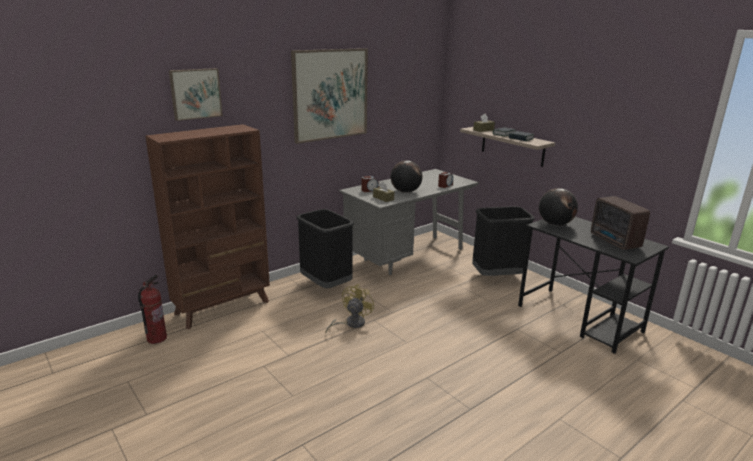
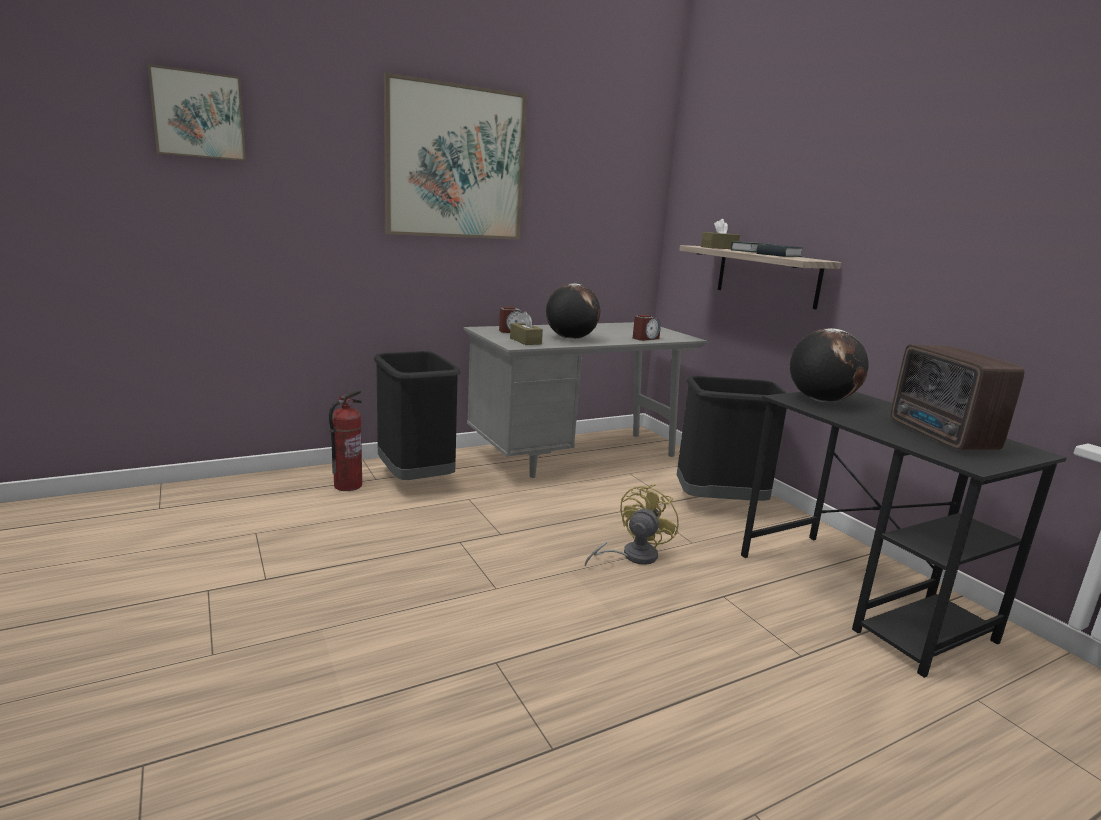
camera: 10 degrees right, 5 degrees down
fire extinguisher [138,275,167,344] -> fire extinguisher moved to [329,390,362,491]
brown bookcase [145,124,270,329] -> none
yellow fan [325,284,374,333] -> yellow fan moved to [585,484,679,567]

